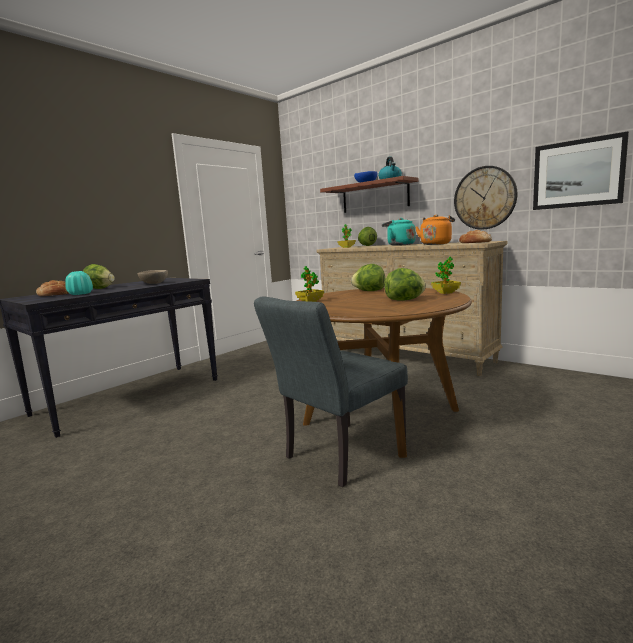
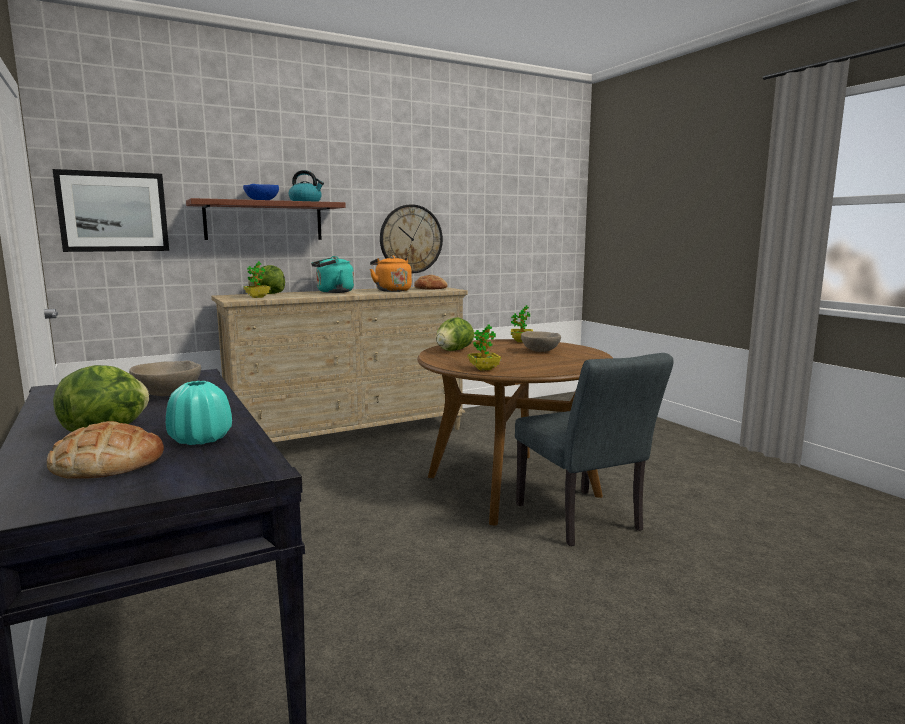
camera: 70 degrees left, 0 degrees up
lettuce [384,268,426,301] -> beige bowl [521,331,561,352]
picture [533,132,629,210] -> picture moved to [53,169,169,252]

